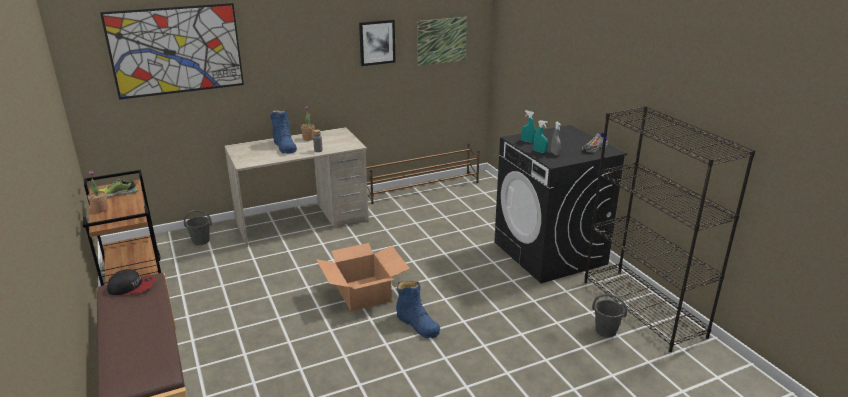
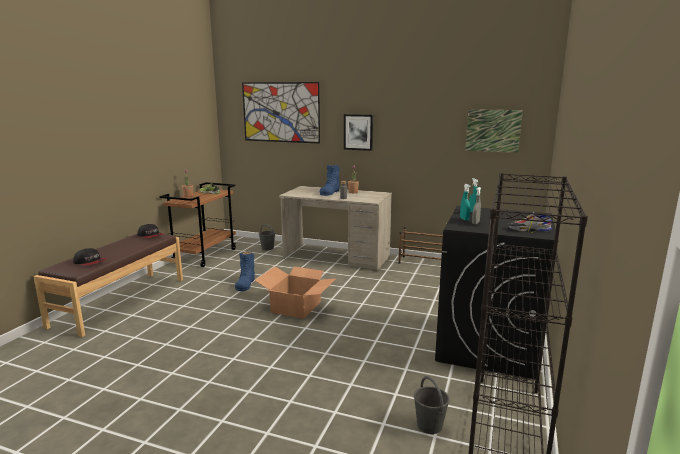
camera: 45 degrees right, 10 degrees down
picture [359,19,395,66] -> picture moved to [344,114,373,151]
blue boot [396,281,440,338] -> blue boot moved to [235,251,255,291]
none -> cap [73,248,107,266]

